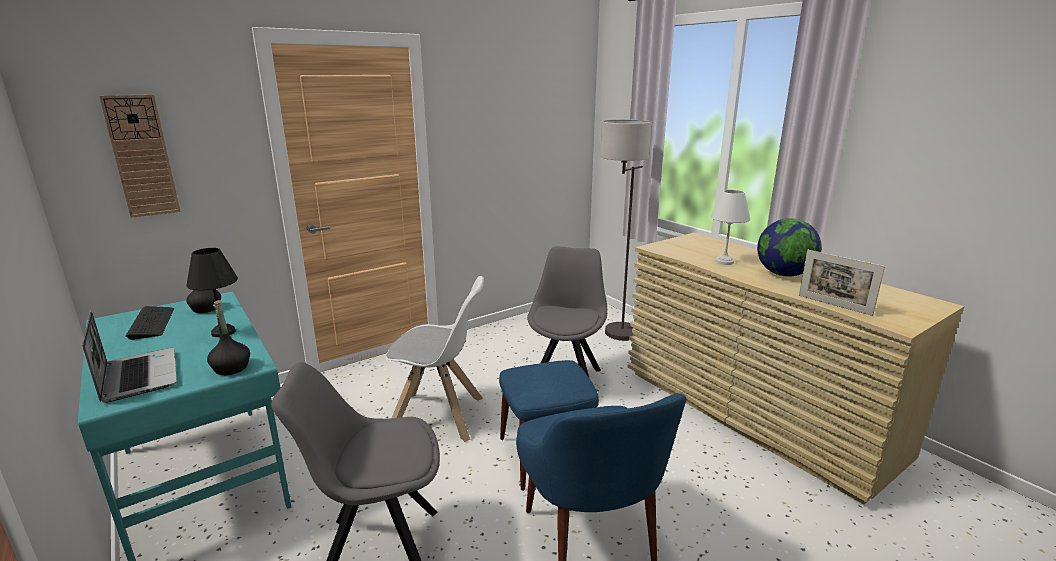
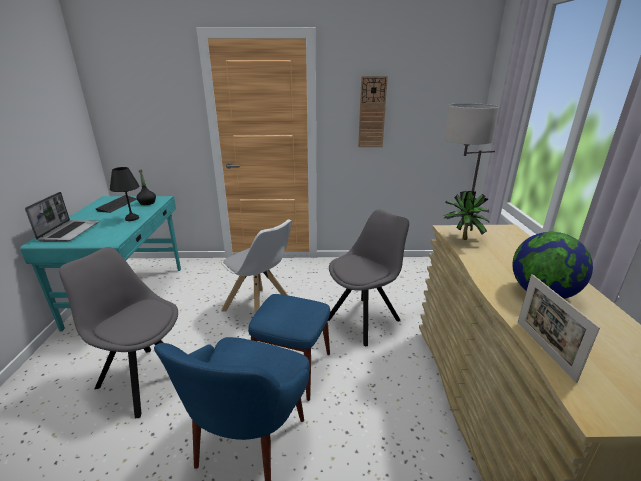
camera: 35 degrees right, 5 degrees up
wall clock [99,94,181,218] -> wall clock moved to [358,76,388,147]
black bottle [207,300,250,375] -> none
white table lamp [711,190,750,265] -> none
none -> potted plant [443,191,490,240]

